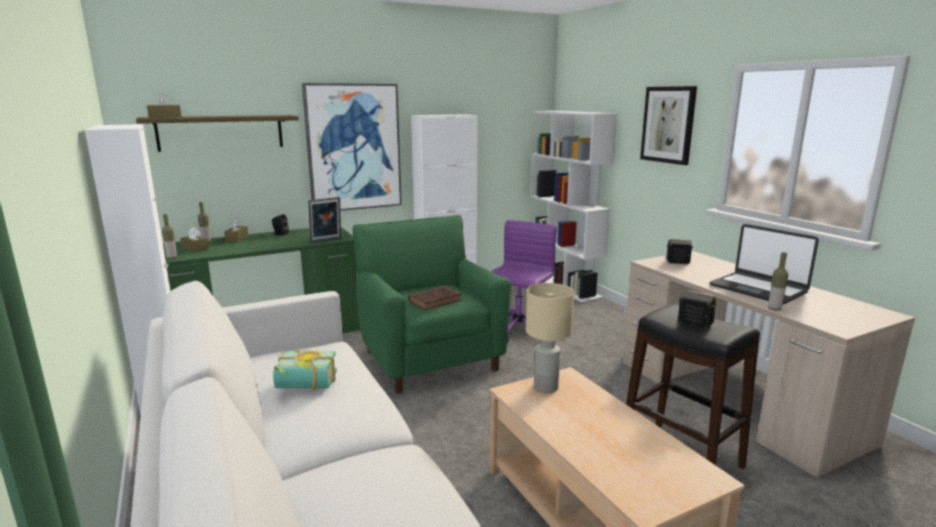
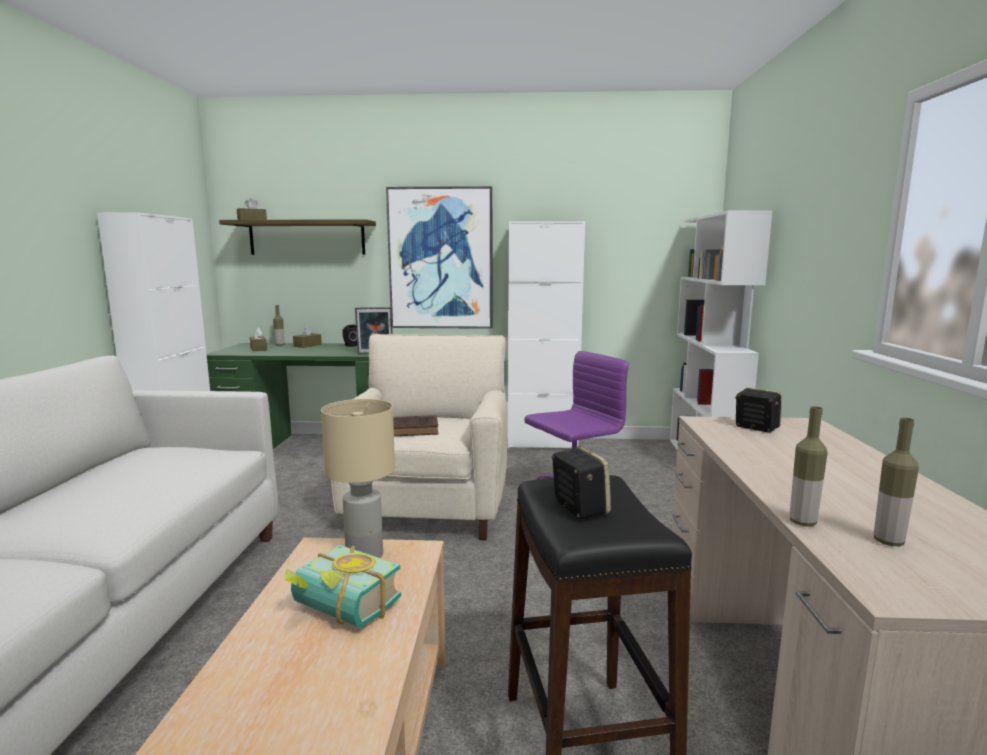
camera: 30 degrees right, 5 degrees down
bottle [162,214,177,259] -> bottle moved to [874,418,919,546]
book [273,349,337,390] -> book moved to [284,545,401,628]
green armchair [353,215,511,394] -> beige armchair [331,334,507,540]
picture [640,86,697,165] -> none
laptop [710,224,819,304] -> none

